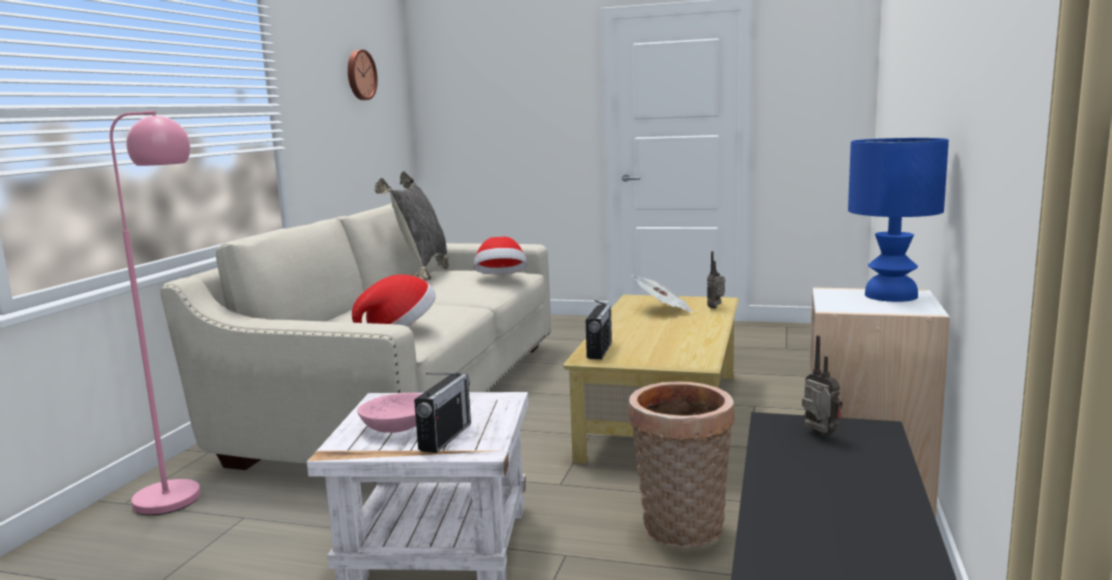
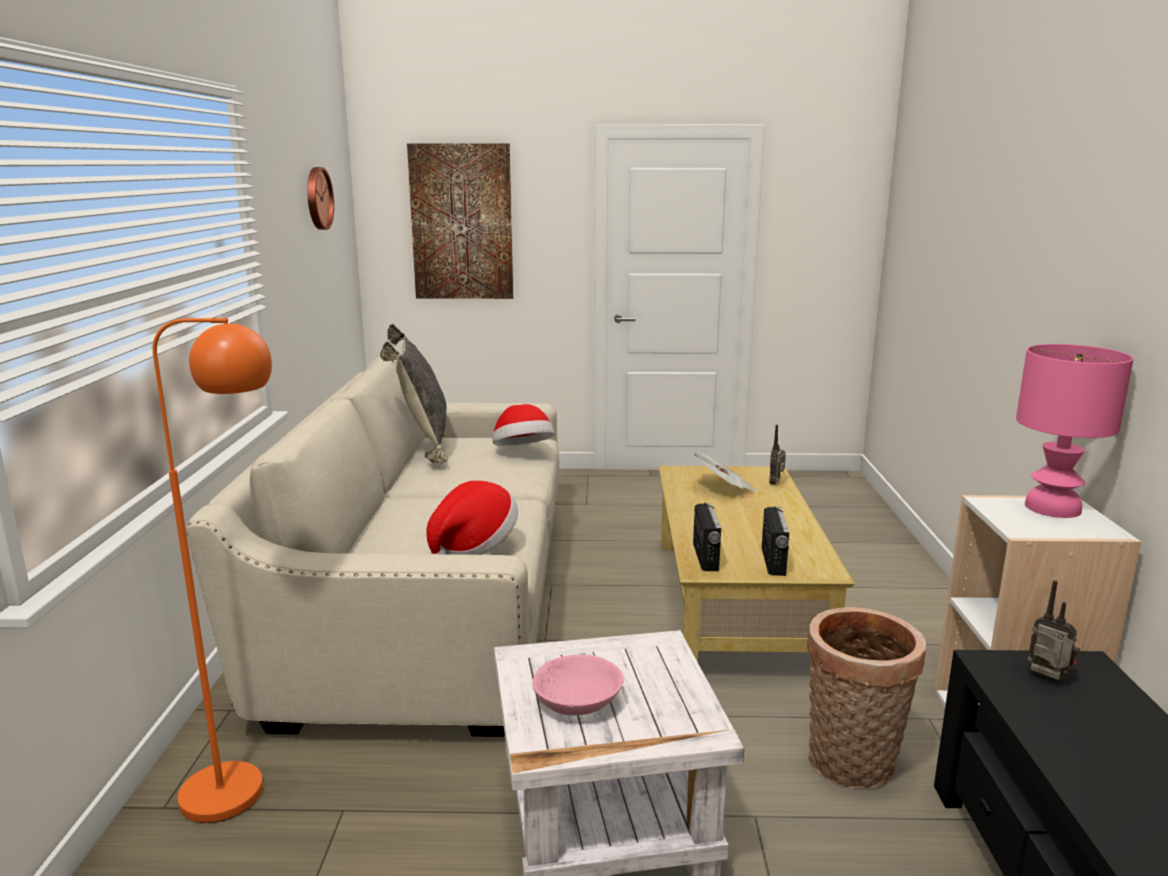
camera: 15 degrees left, 5 degrees up
pink floor lamp [110,111,201,515] -> orange floor lamp [153,318,272,823]
radio [414,372,471,453] -> radio moved to [762,506,789,576]
blue table lamp [848,138,949,302] -> pink table lamp [1016,344,1134,518]
none -> picture [407,143,513,299]

